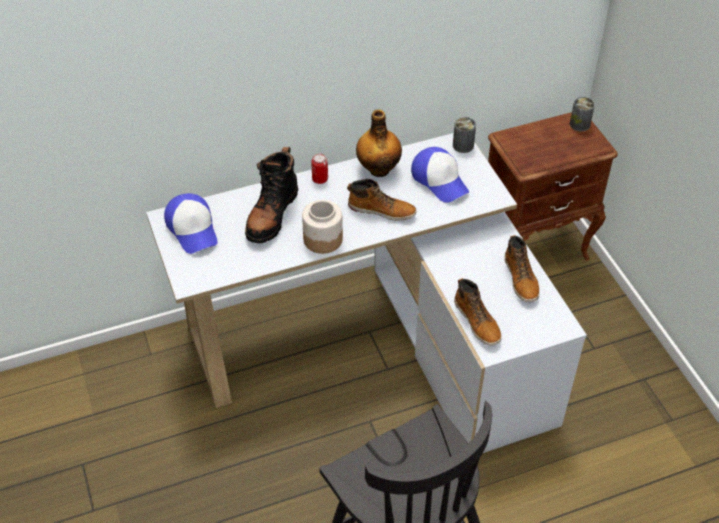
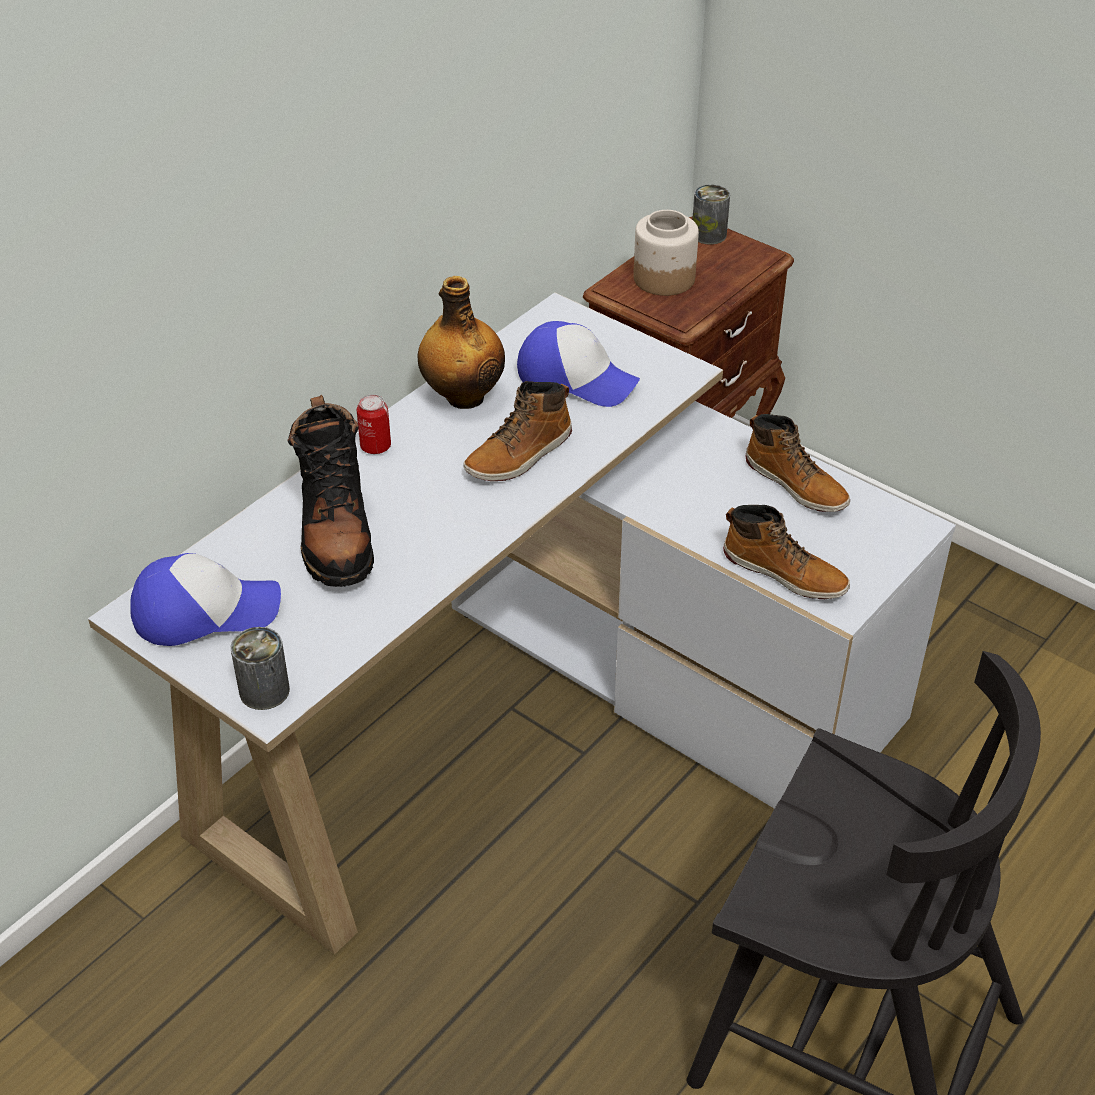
camera: 30 degrees left, 5 degrees down
cap [164,193,218,254] -> cap turned 45 degrees counterclockwise [130,553,281,646]
jar [302,200,343,254] -> jar moved to [633,210,699,296]
boot [347,179,417,221] -> boot turned 150 degrees clockwise [463,381,572,481]
can [453,117,476,153] -> can moved to [231,627,290,710]

